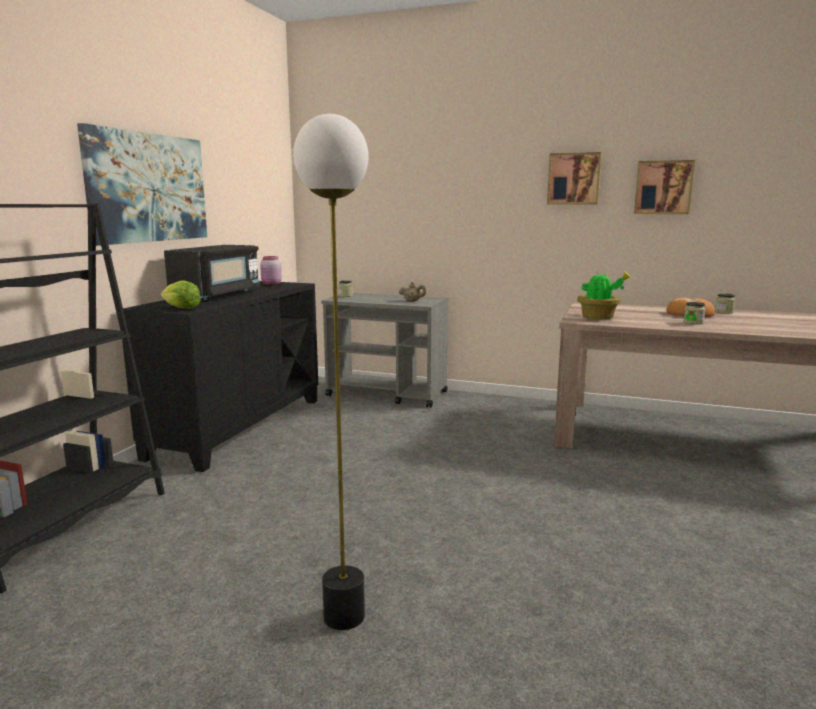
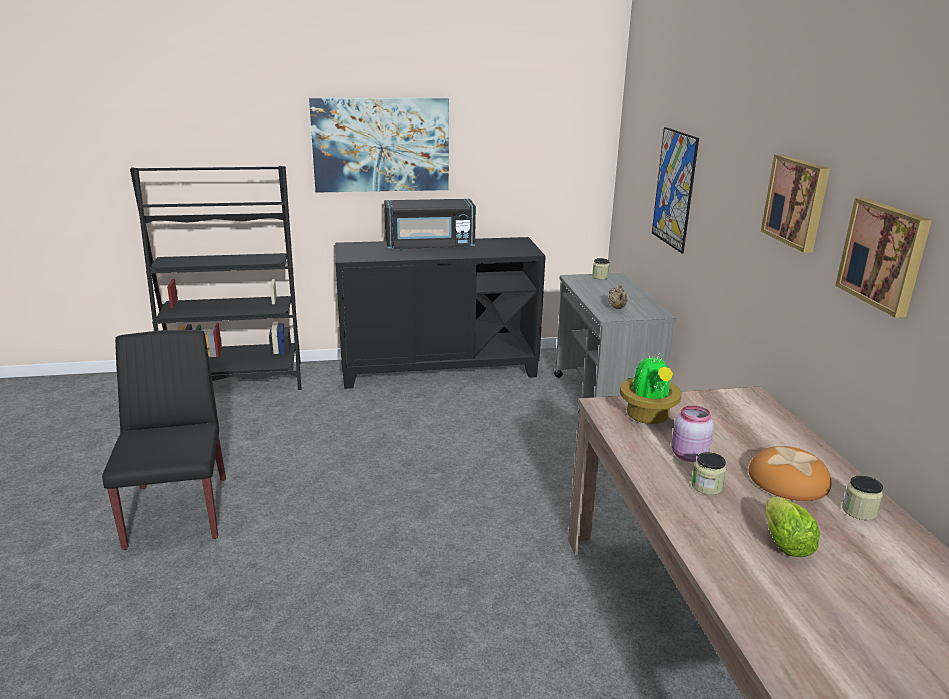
camera: 60 degrees right, 10 degrees up
lettuce [161,280,201,309] -> lettuce moved to [766,497,820,557]
pink jar [260,256,282,285] -> pink jar moved to [671,405,714,462]
floor lamp [293,114,368,630] -> black chair [102,330,226,550]
none -> picture [652,127,699,253]

